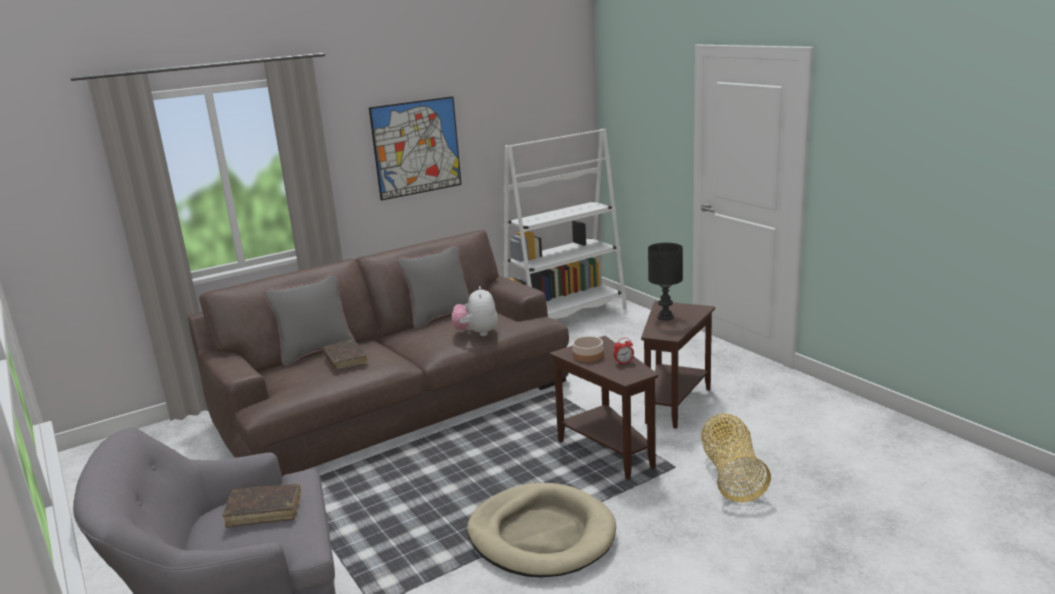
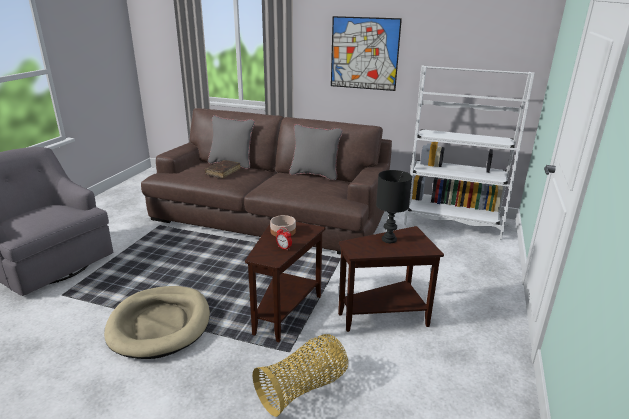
camera: 50 degrees right, 5 degrees up
brown book [223,484,301,528] -> none
plush toy [452,286,498,336] -> none

